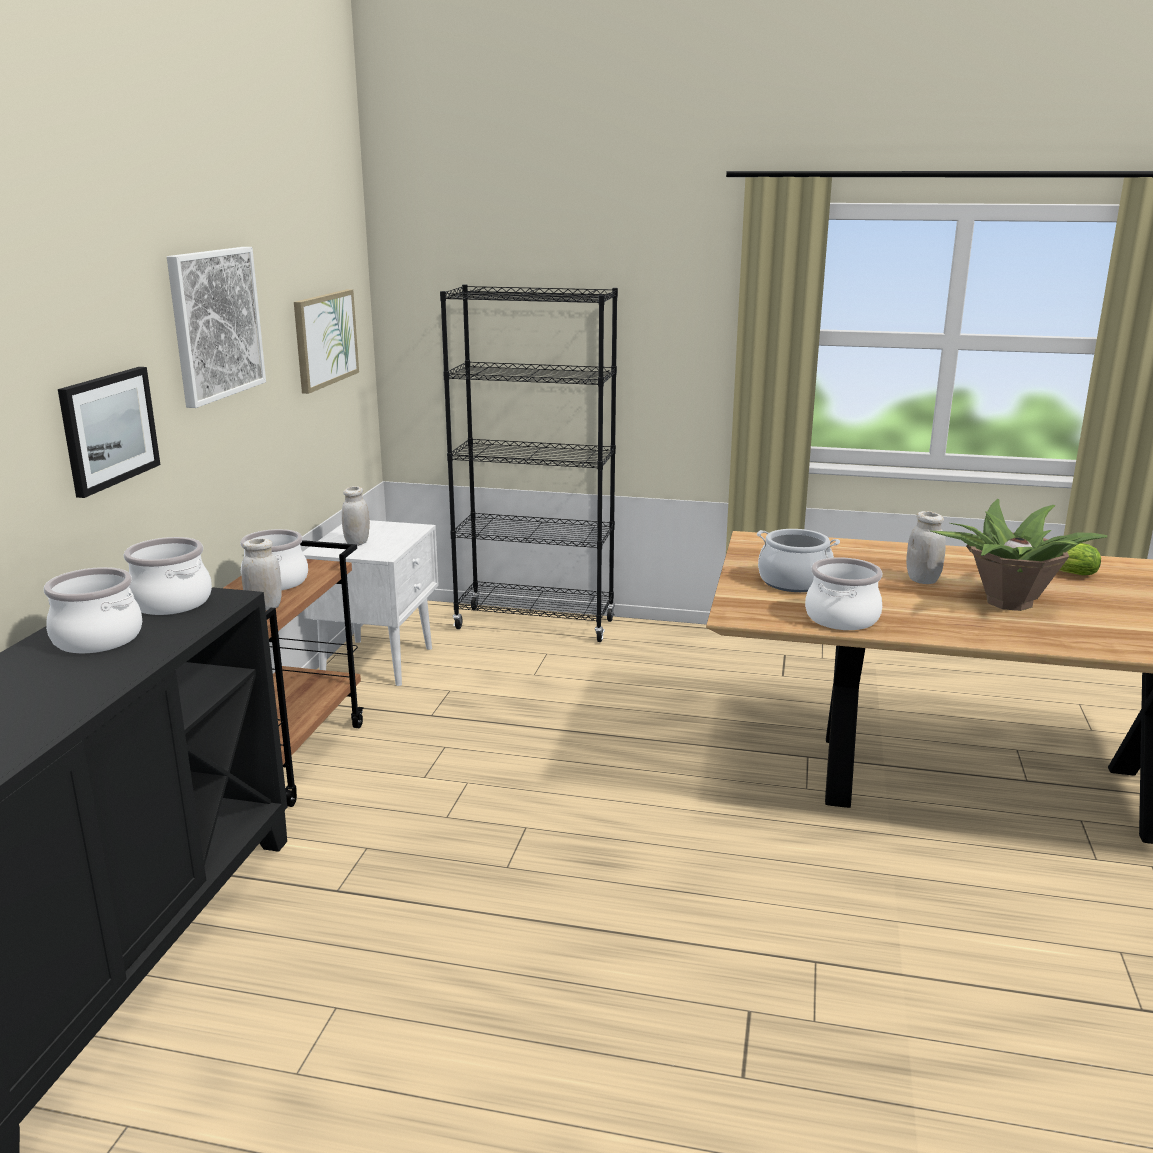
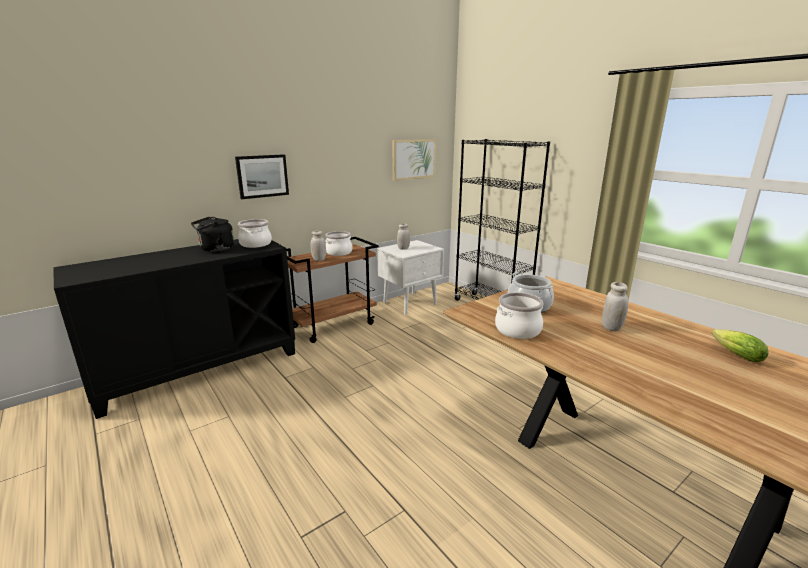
camera: 40 degrees right, 0 degrees up
cooking pot [44,567,142,653] -> black kettle [191,216,234,252]
picture [167,247,266,408] -> none
potted plant [931,499,1107,611] -> none

